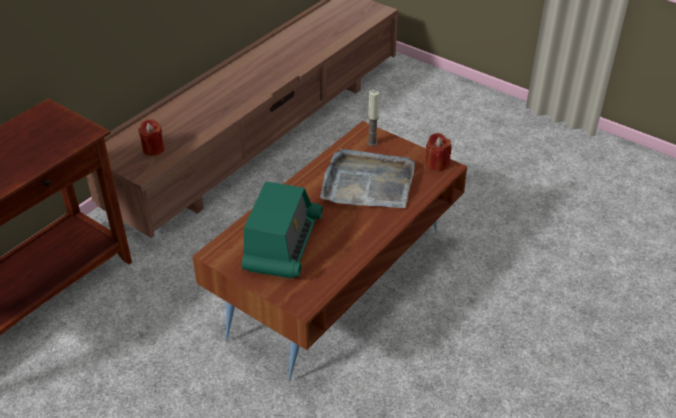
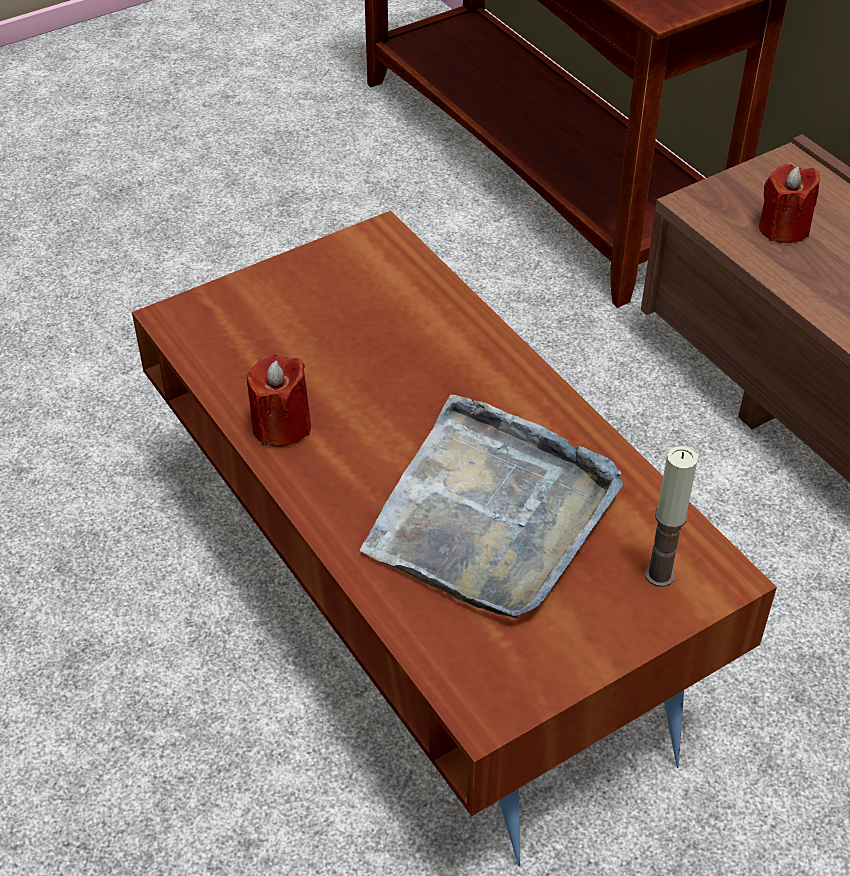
camera: 110 degrees right, 5 degrees up
radio [242,181,323,279] -> none
red candle [426,133,452,171] -> red candle moved to [247,354,311,447]

